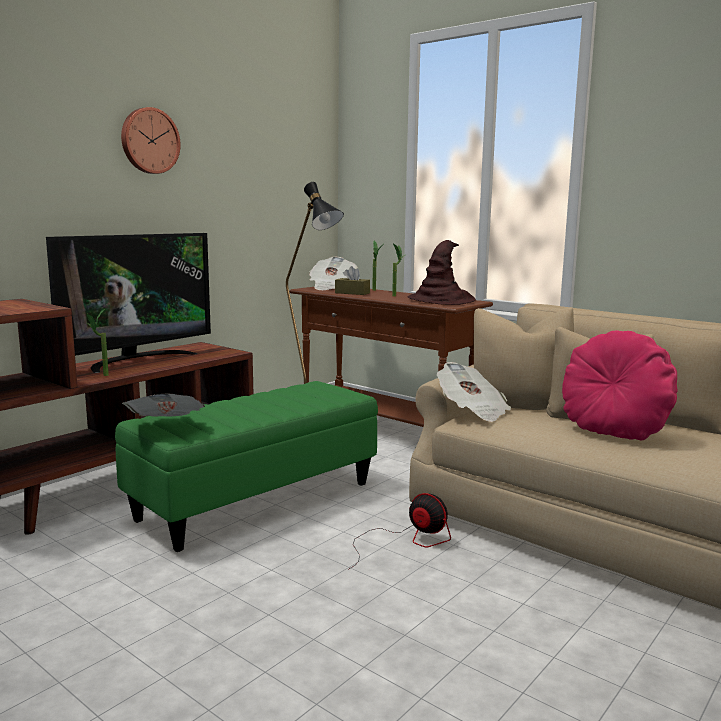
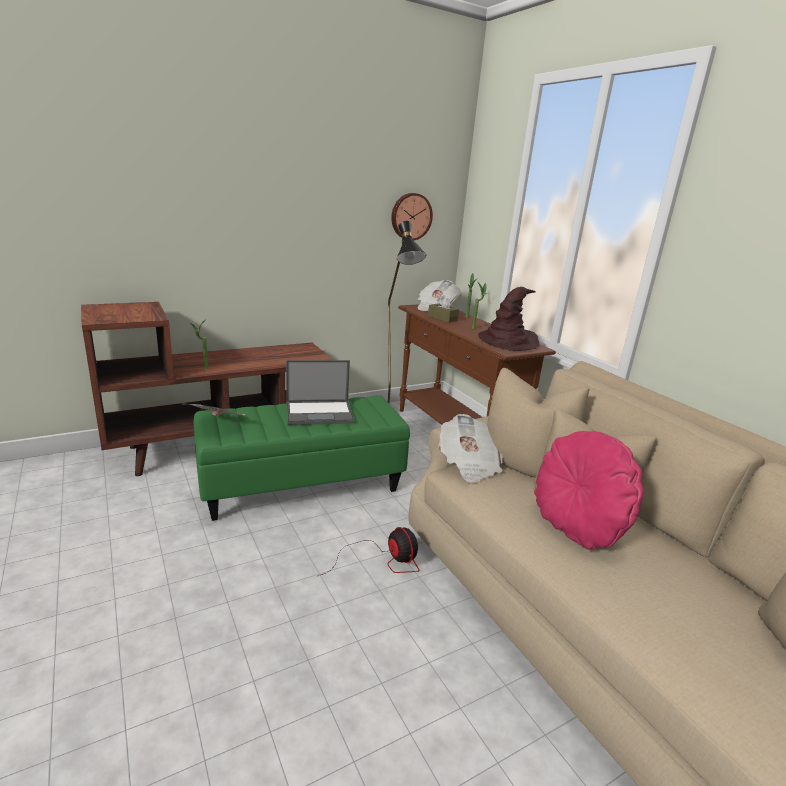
camera: 20 degrees right, 10 degrees up
television [46,233,211,373] -> none
wall clock [121,107,181,174] -> wall clock moved to [391,193,433,240]
none -> laptop [286,360,355,425]

